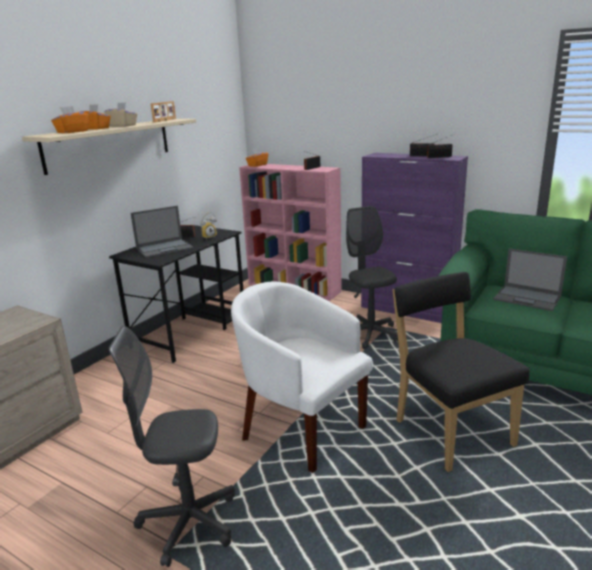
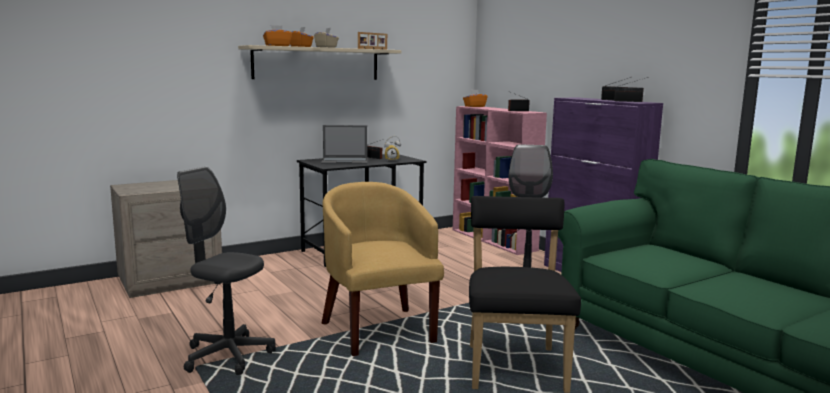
camera: 25 degrees right, 10 degrees down
white armchair [231,282,373,473] -> yellow armchair [321,182,444,356]
laptop [493,248,568,311] -> none

